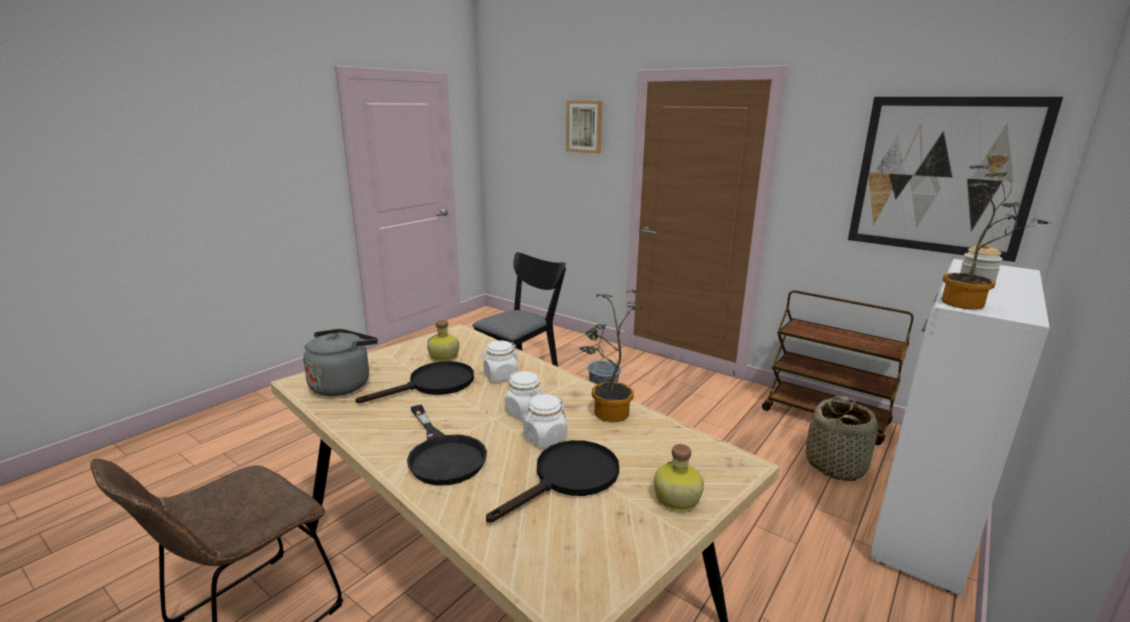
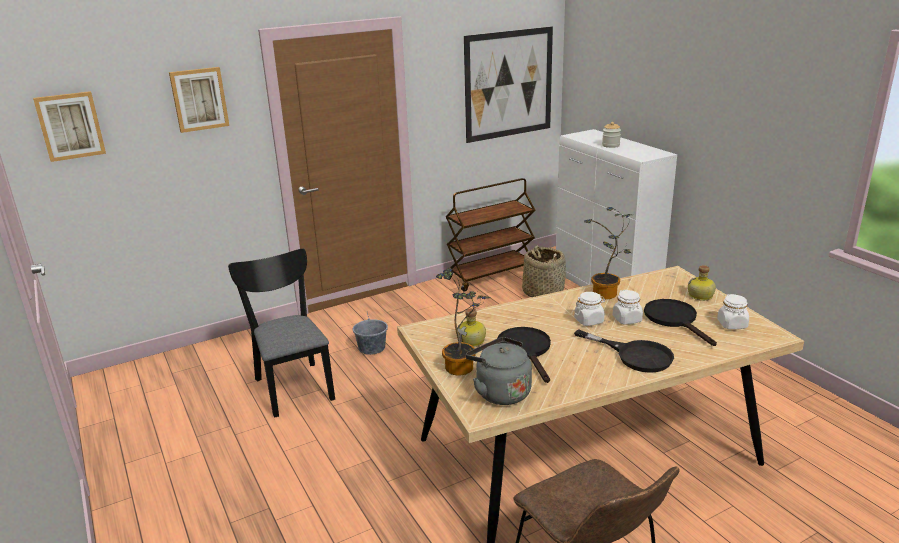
camera: 65 degrees left, 5 degrees up
black frying pan [407,404,487,485] -> black frying pan turned 45 degrees clockwise [574,329,674,373]
white jar [481,340,519,382] -> white jar moved to [717,294,749,329]
potted plant [942,165,1052,309] -> potted plant moved to [436,267,490,376]
none -> picture [33,91,106,162]

